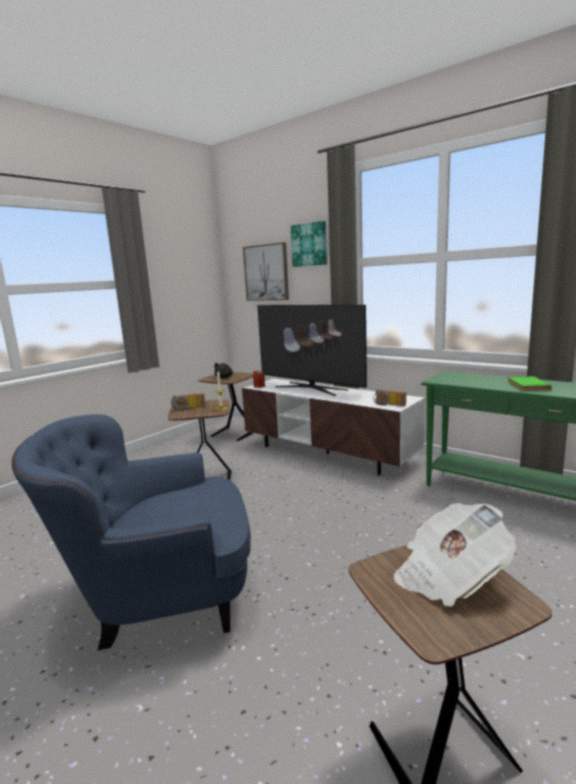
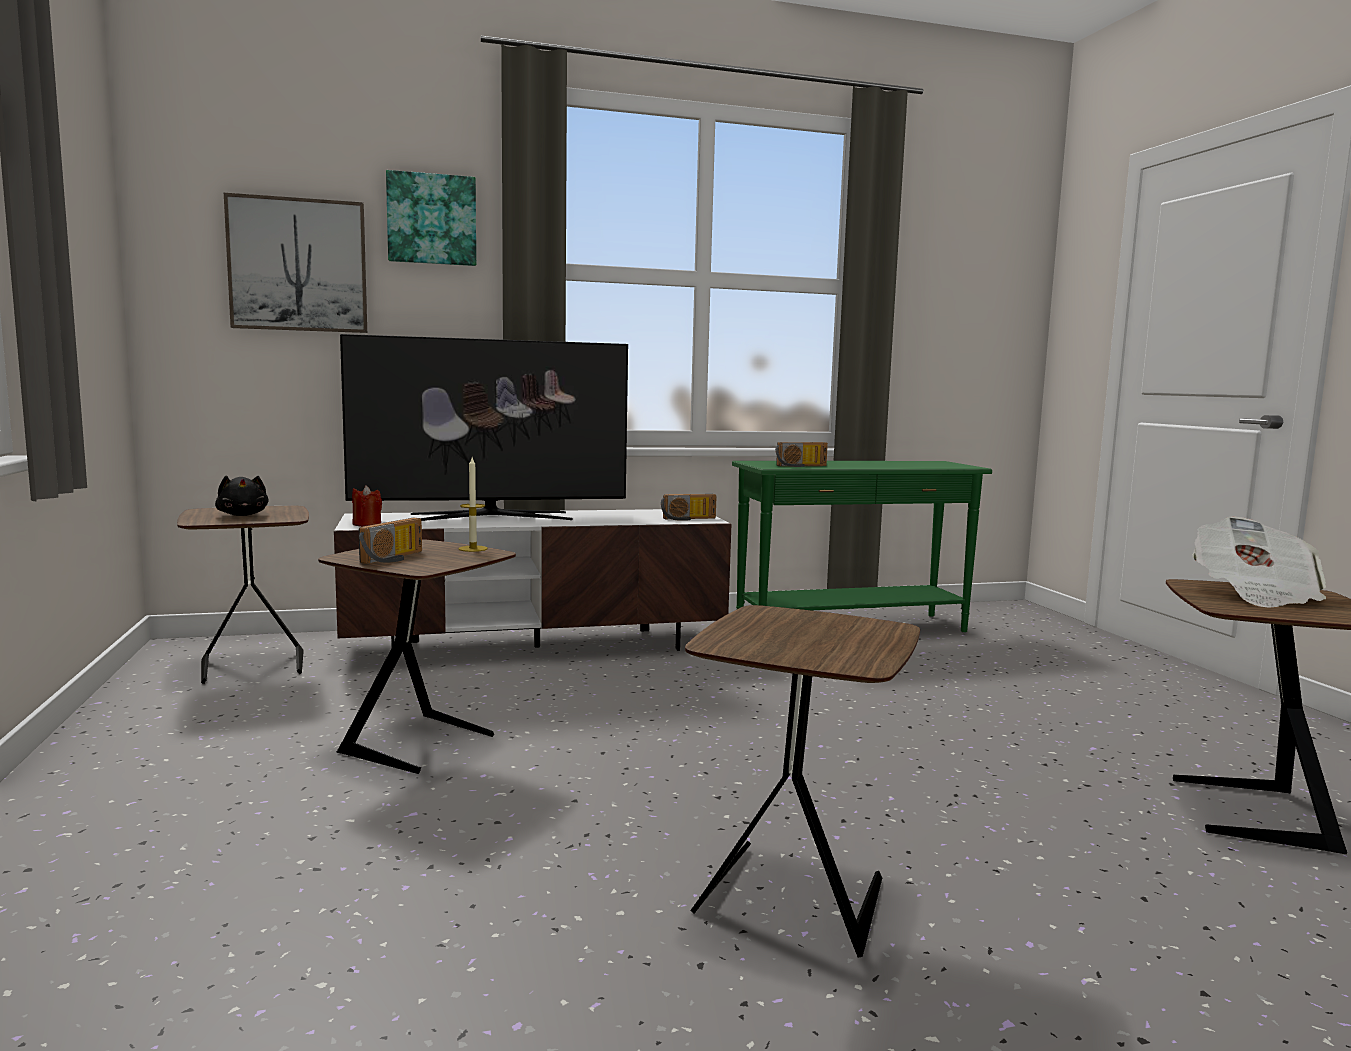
camera: 55 degrees left, 5 degrees down
blue armchair [12,414,251,650] -> brown side table [685,605,920,958]
green book [508,376,552,391] -> none
none -> radio [775,442,828,467]

